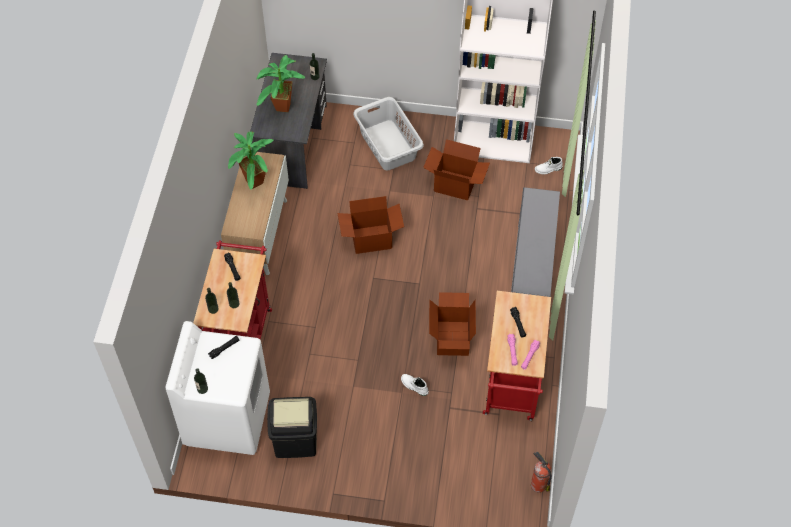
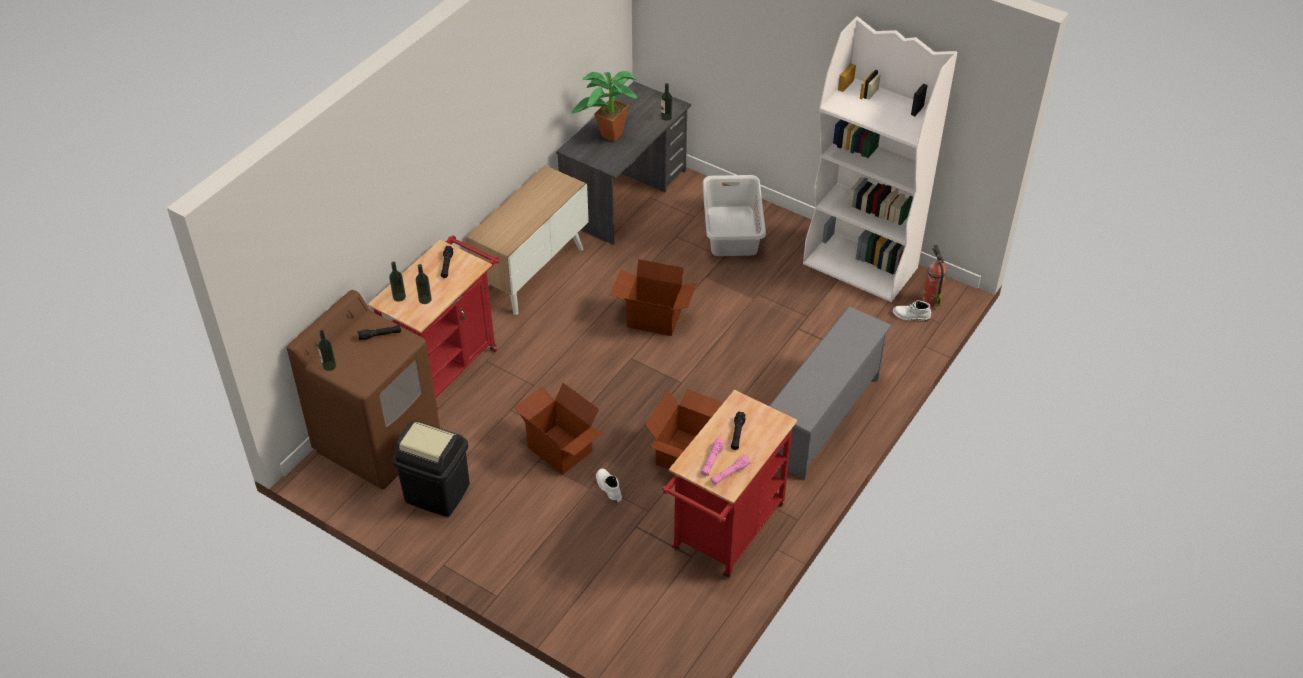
camera: 25 degrees right, 10 degrees down
white washing machine [165,321,270,455] -> brown washing machine [287,290,440,490]
potted plant [228,131,273,189] -> none
cardboard box [423,139,490,201] -> cardboard box moved to [514,383,603,475]
fire extinguisher [531,451,552,493] -> fire extinguisher moved to [922,245,947,307]

